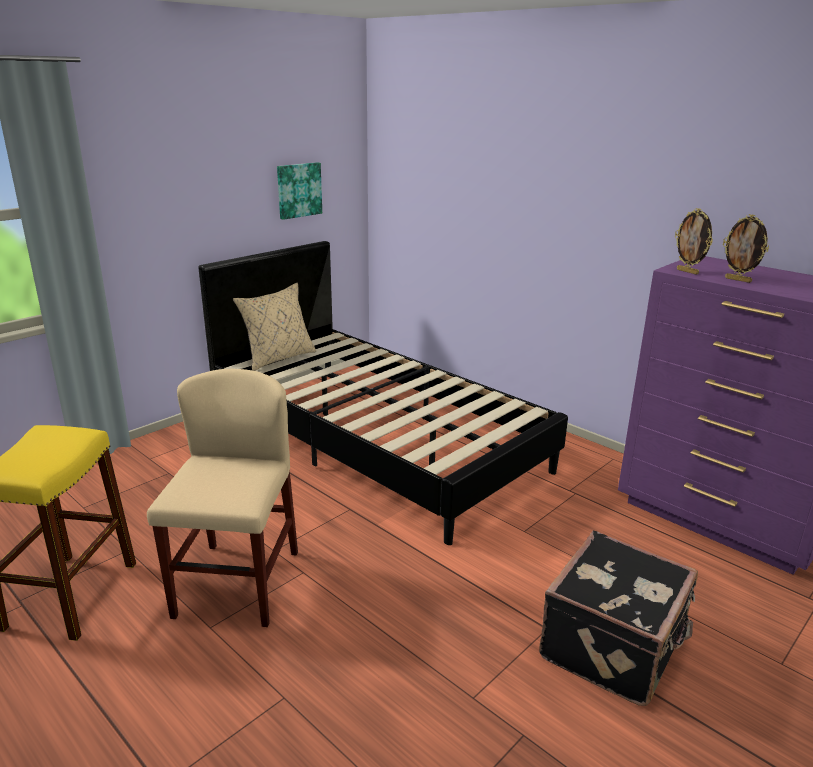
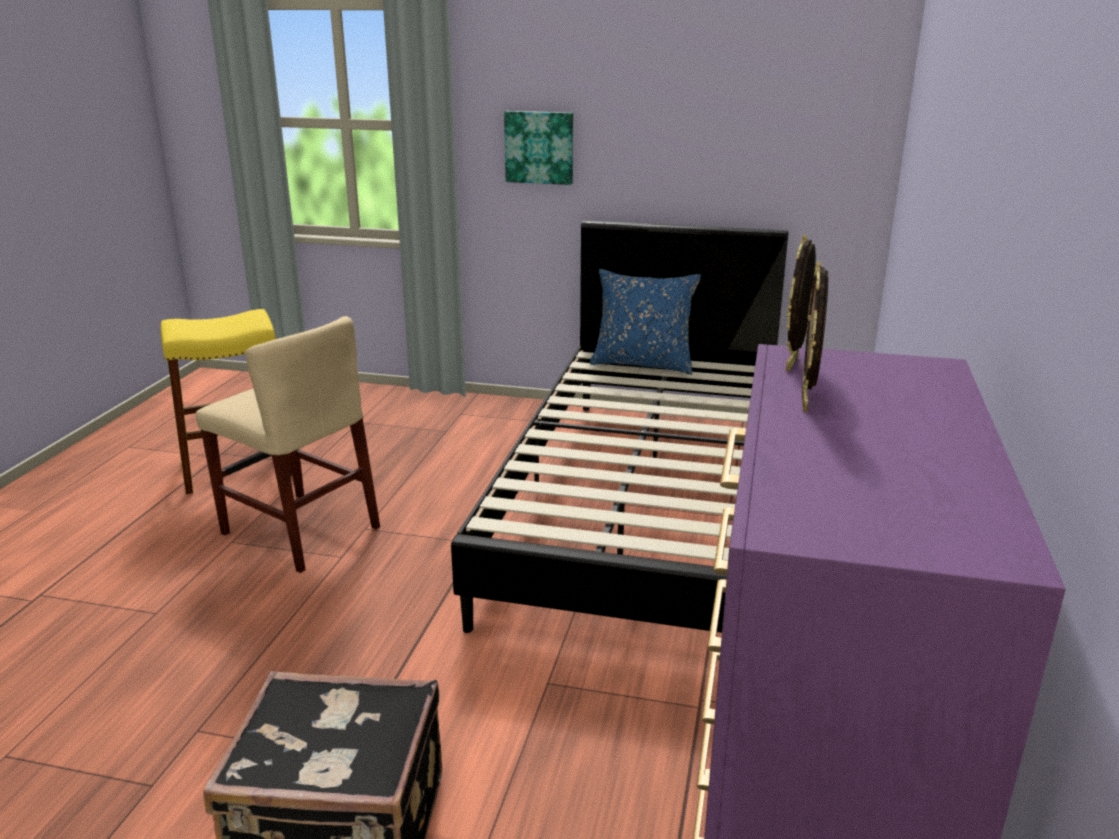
camera: 60 degrees right, 0 degrees up
beige chair [147,369,298,627] -> beige chair turned 60 degrees clockwise [196,316,380,573]
beige pillow [233,283,316,371] -> blue pillow [590,269,701,375]
picture [277,162,322,220] -> picture moved to [504,111,573,185]

